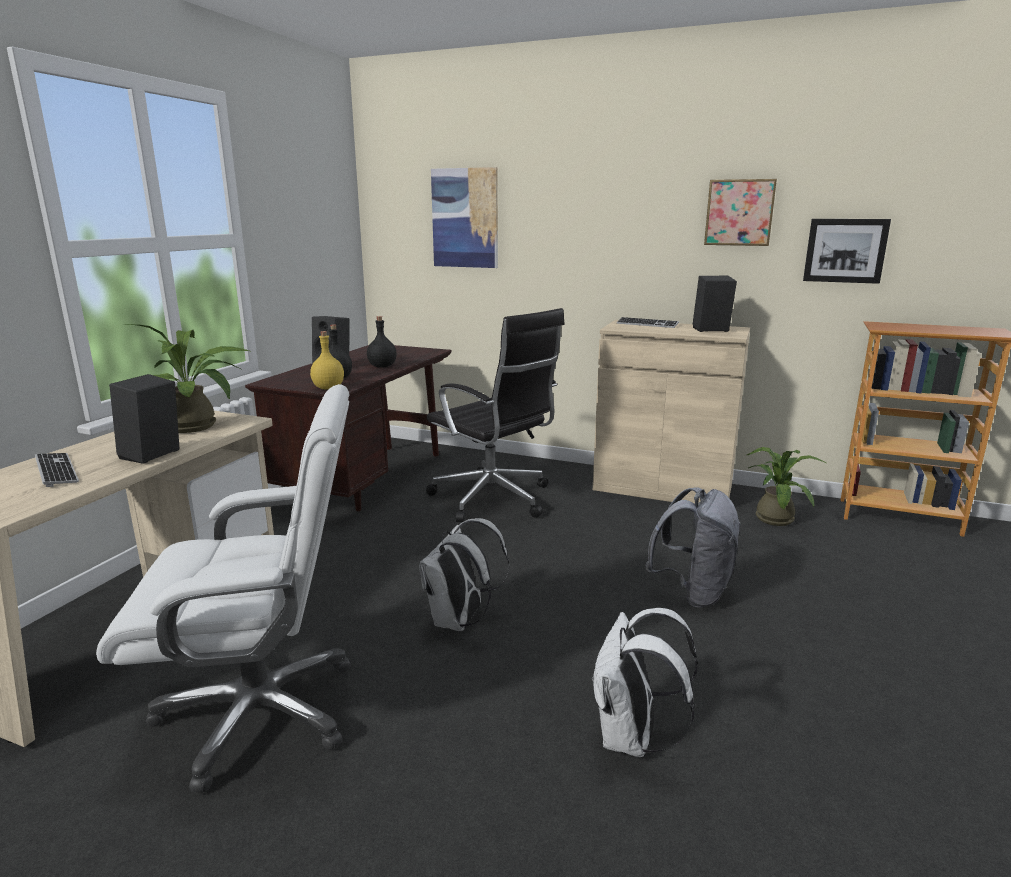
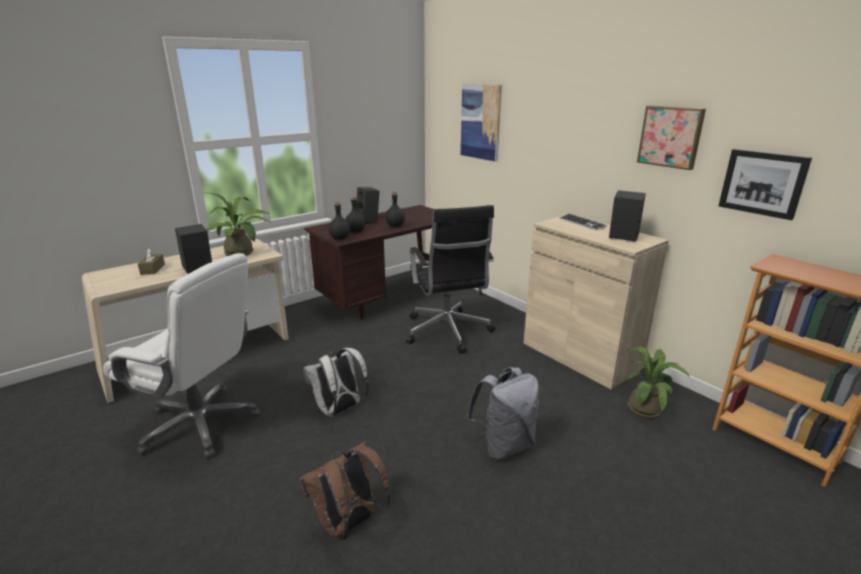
camera: 30 degrees right, 5 degrees up
keyboard [35,453,79,487] -> brown tissue box [138,248,165,275]
yellow bottle [310,331,344,389] -> black bottle [329,202,350,240]
white backpack [592,608,698,757] -> brown backpack [300,441,390,540]

